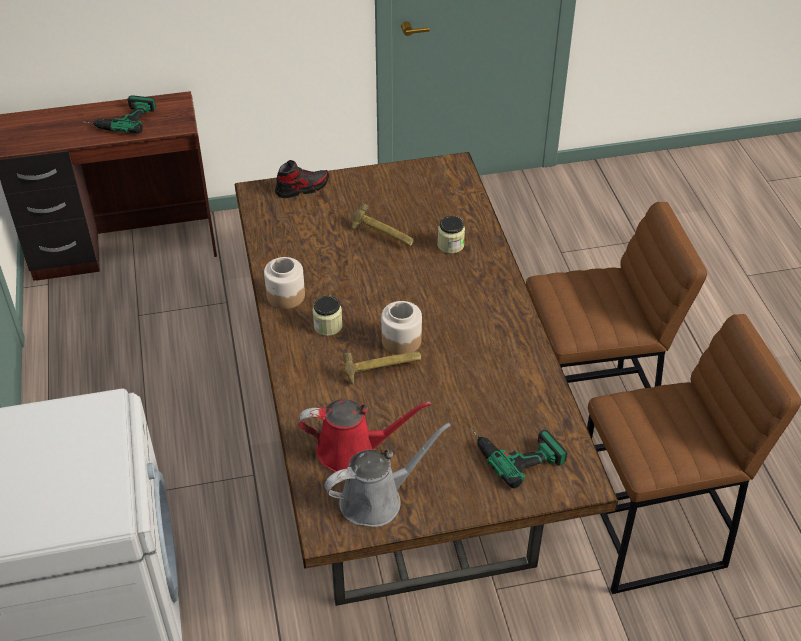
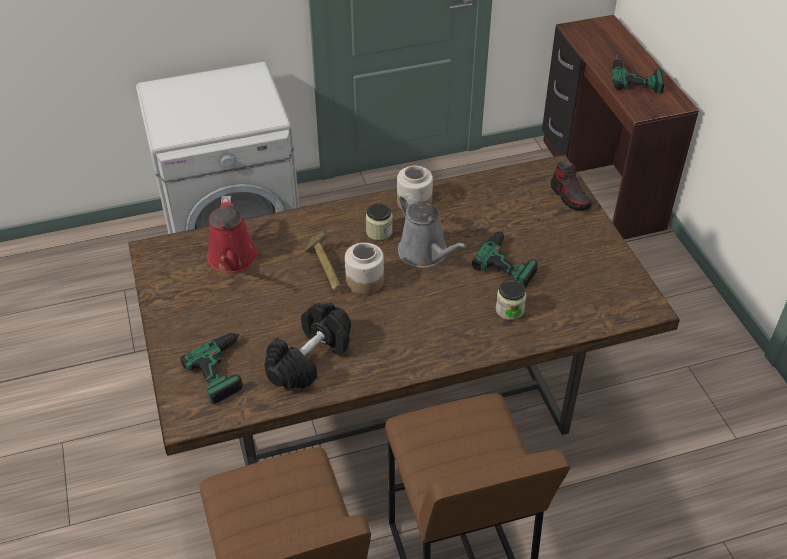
camera: 85 degrees right, 0 degrees up
grey watering can [324,423,451,527] -> grey watering can moved to [398,193,466,268]
hammer [351,203,414,246] -> power drill [472,225,538,288]
none -> black dumbbell [264,303,351,389]

